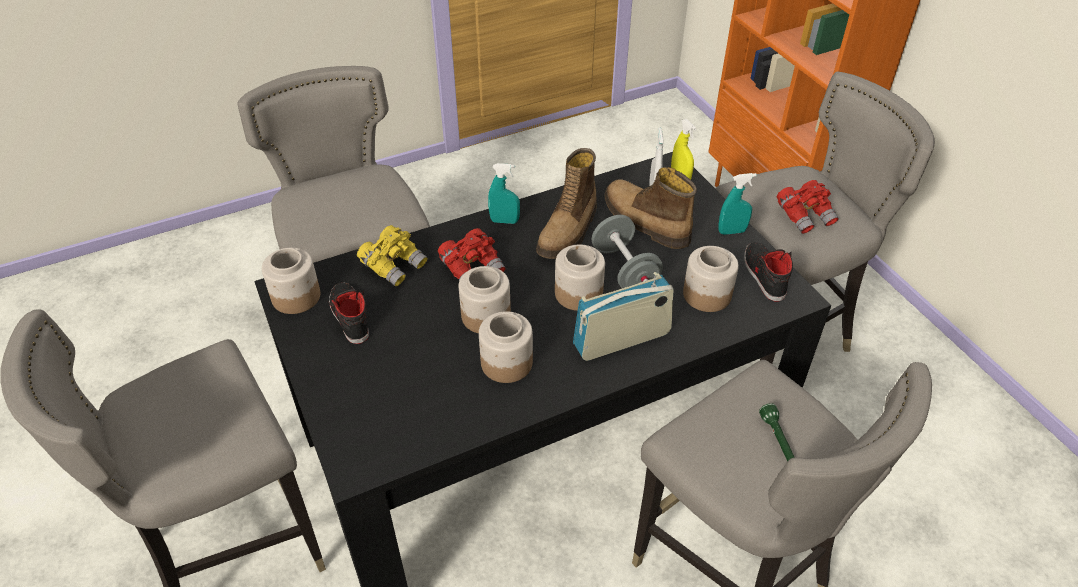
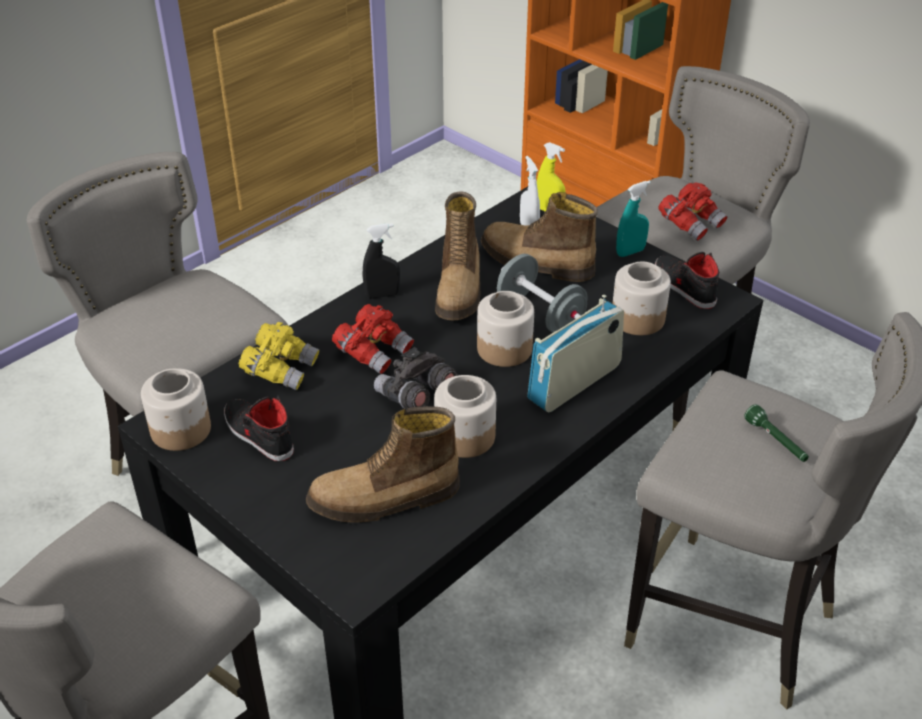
camera: 20 degrees left, 5 degrees down
jar [459,266,511,333] -> grey binoculars [374,347,458,409]
turquoise spray bottle [488,163,520,224] -> black spray bottle [363,223,400,299]
none -> boot [306,406,460,523]

